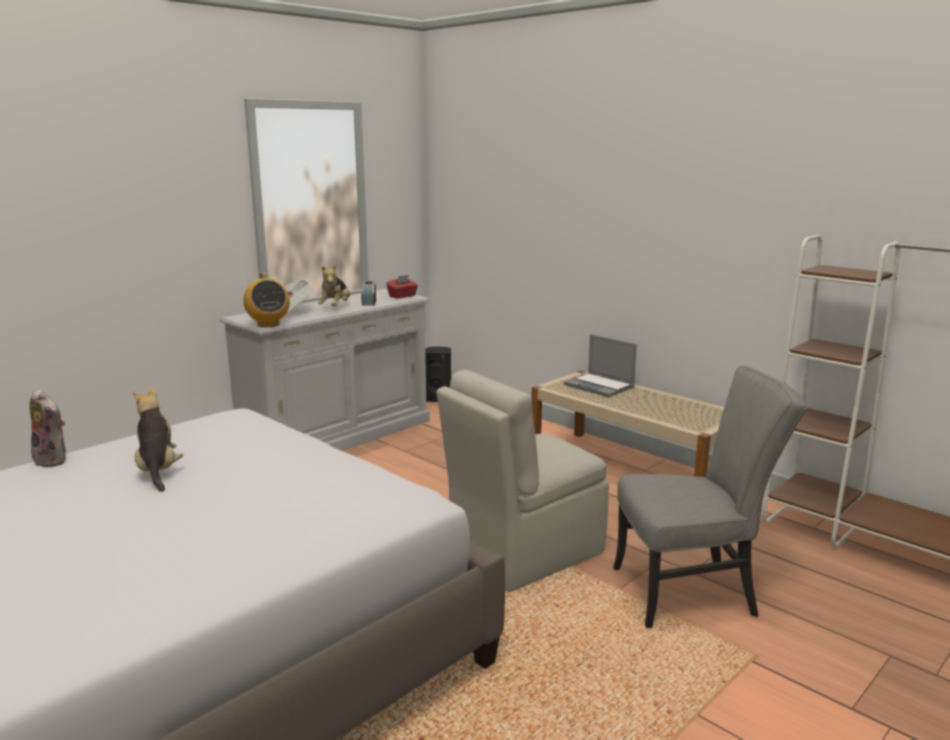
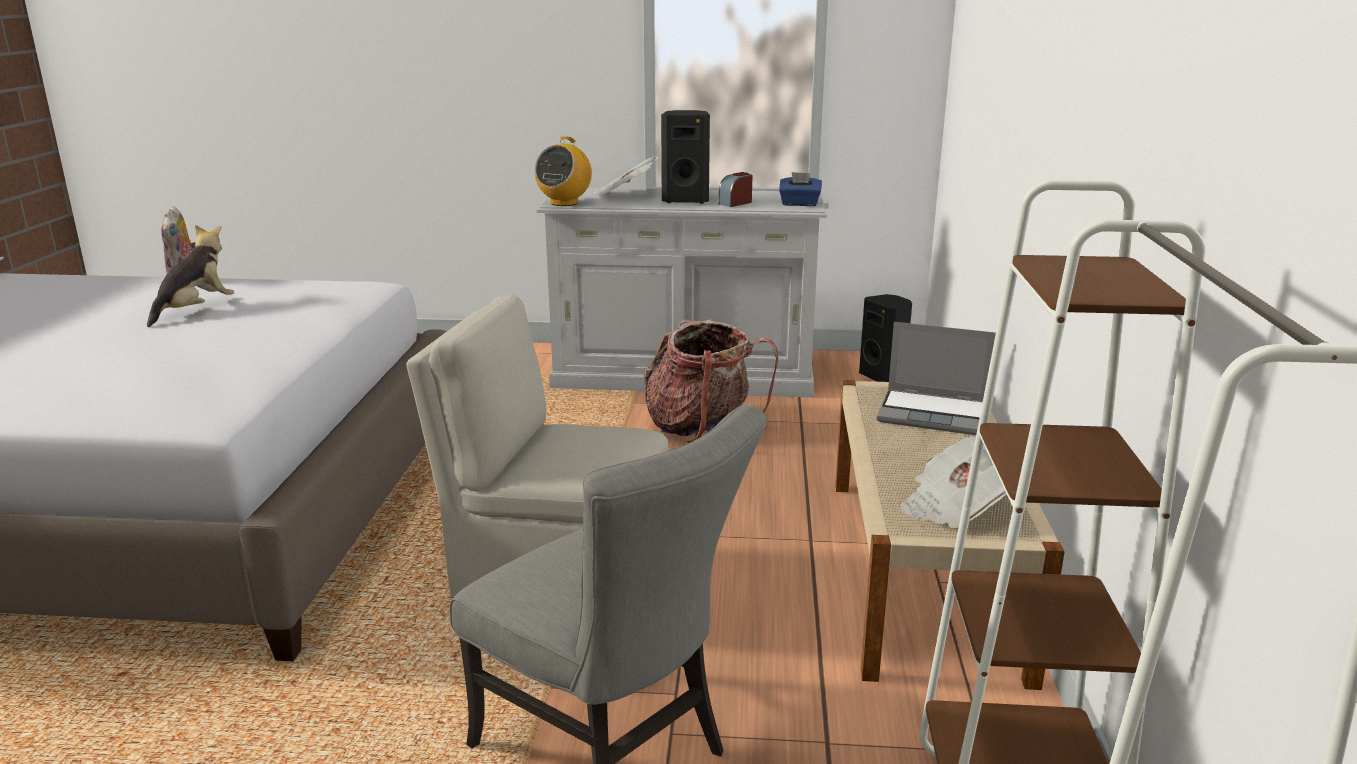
camera: 50 degrees right, 5 degrees up
plush toy [318,265,350,306] -> black speaker [661,110,710,204]
red tissue box [386,275,418,299] -> blue tissue box [779,172,822,206]
laptop [564,334,637,397] -> laptop turned 75 degrees counterclockwise [877,322,996,435]
none -> backpack [644,319,778,443]
none -> newspaper [901,437,1007,528]

